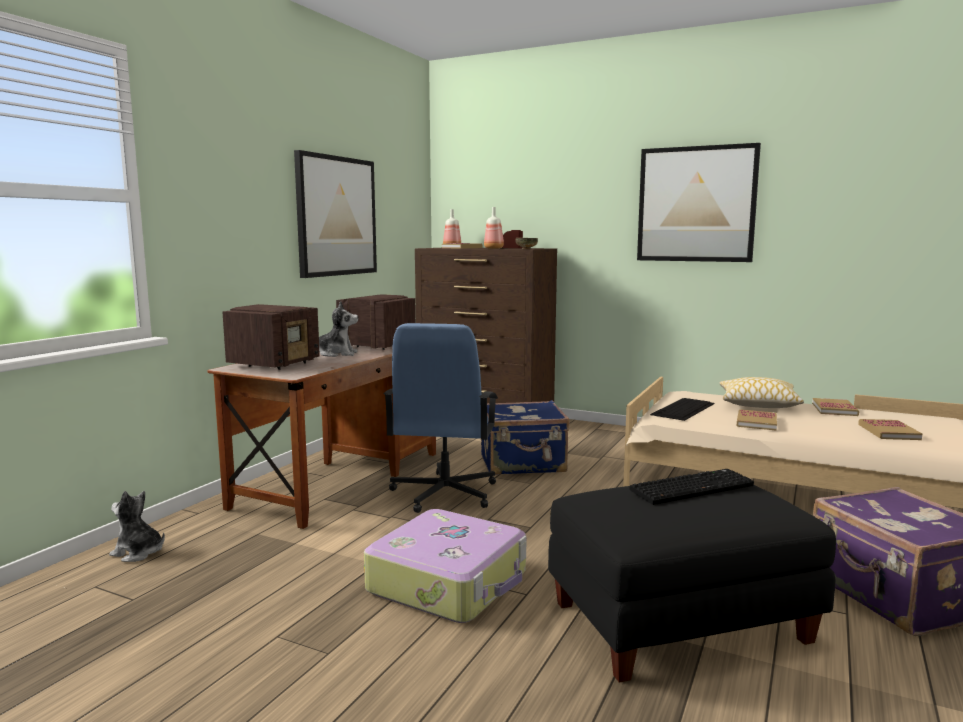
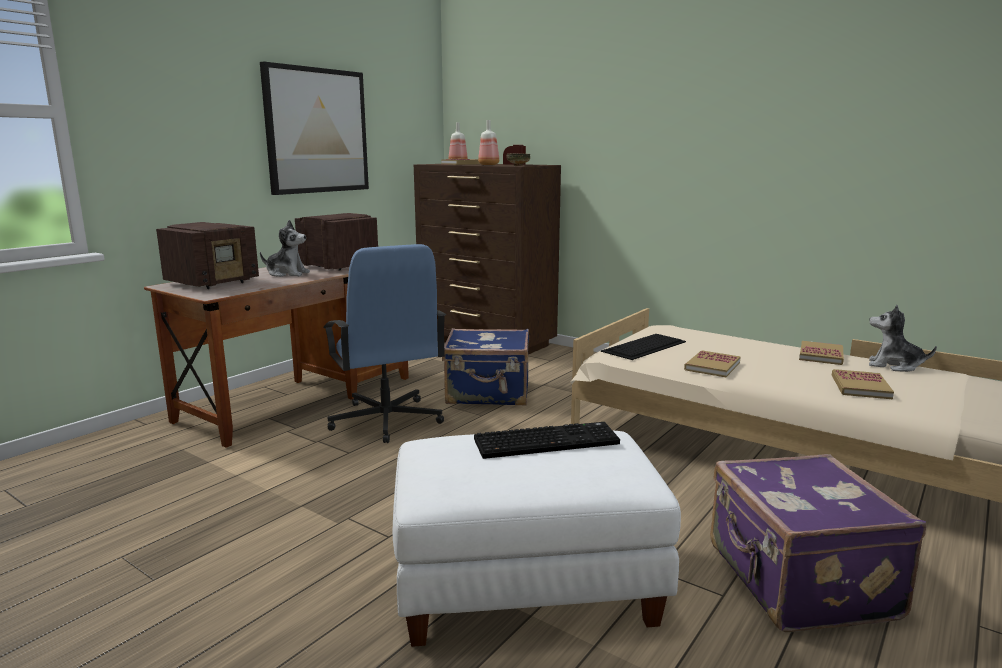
camera: 10 degrees right, 5 degrees up
plush toy [109,491,165,562] -> plush toy moved to [869,305,937,372]
suitcase [364,509,526,623] -> none
blue office chair [383,323,498,513] -> blue office chair turned 45 degrees counterclockwise [323,244,446,443]
black ottoman [548,485,836,683] -> white ottoman [393,430,681,647]
picture [637,143,761,262] -> none
pillow [720,377,804,408] -> none

